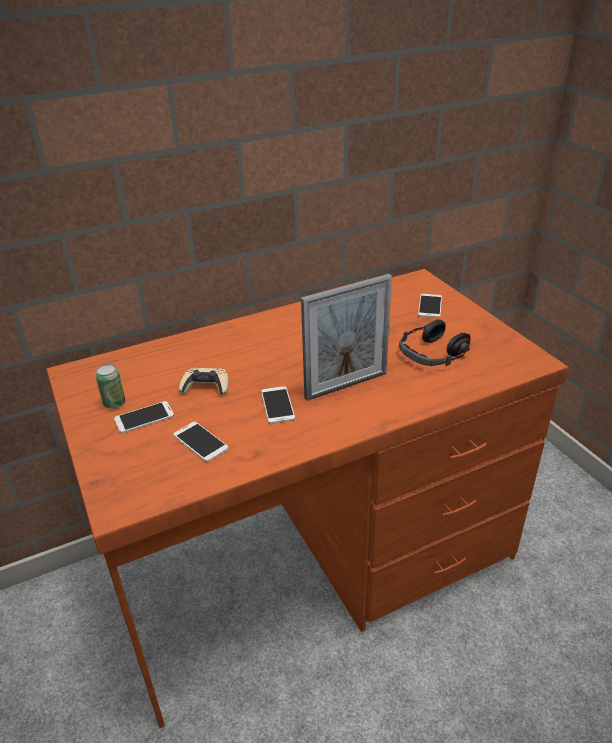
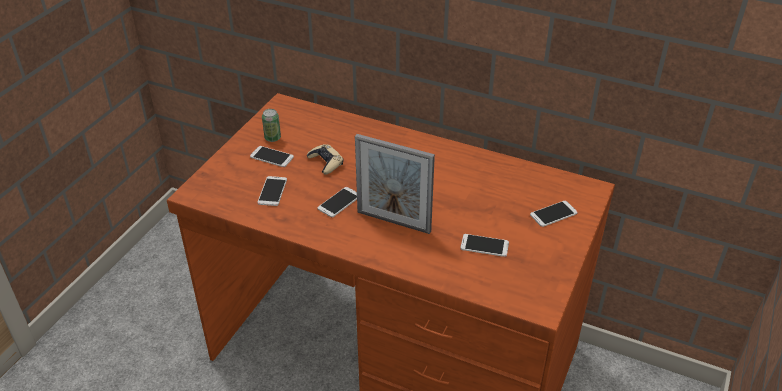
camera: 50 degrees right, 5 degrees up
headphones [399,319,471,366] -> phone [460,234,509,257]

